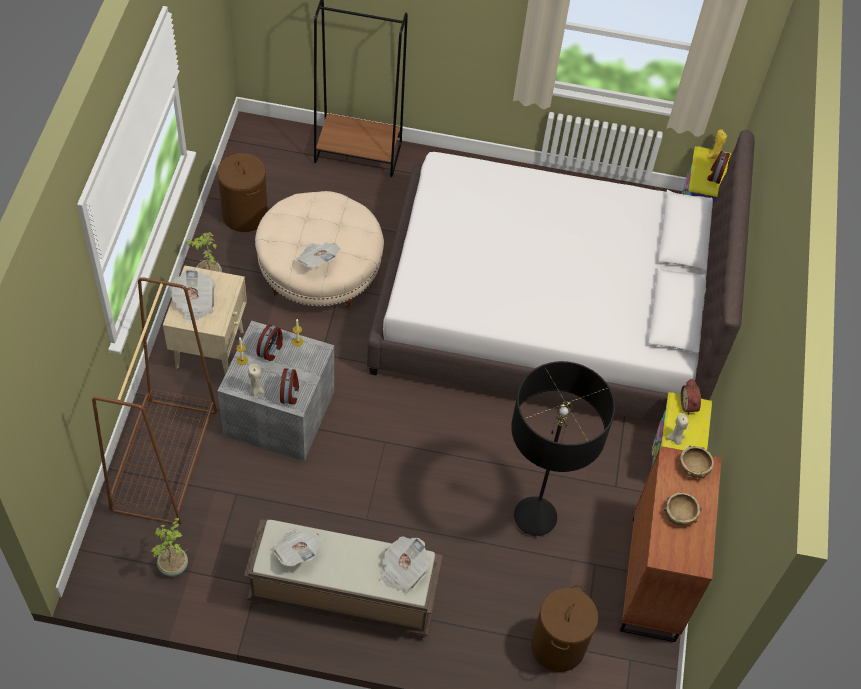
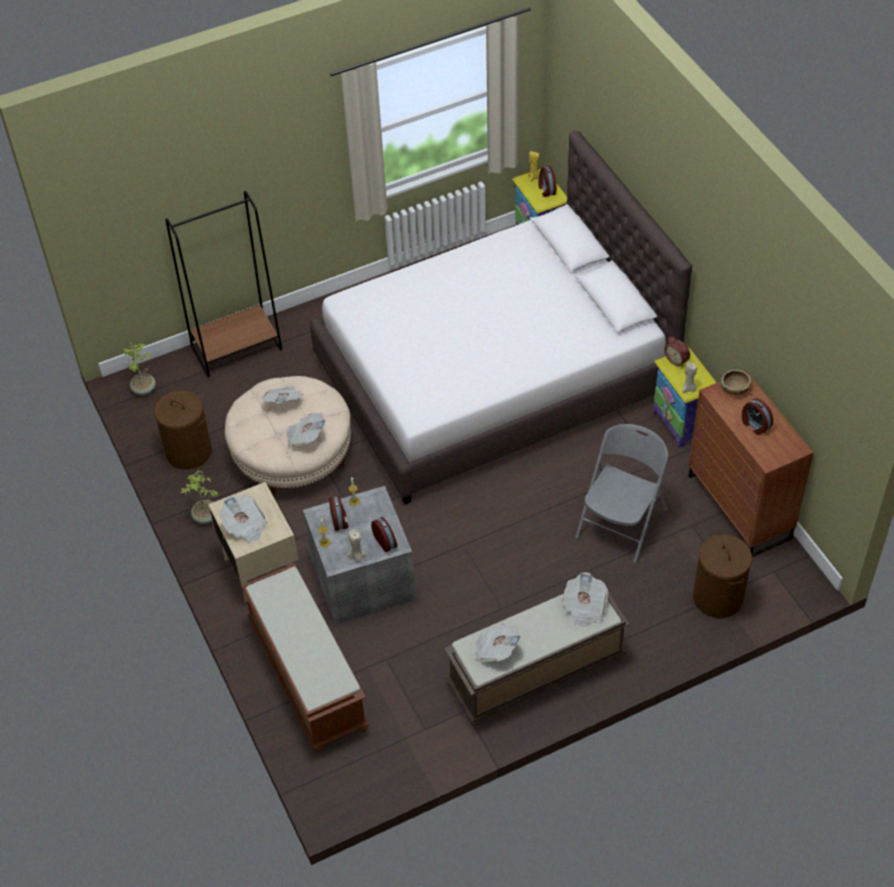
camera: 30 degrees left, 5 degrees down
brown clothes rack [92,277,217,525] -> brown bench [241,563,369,752]
potted plant [151,518,188,576] -> potted plant moved to [124,342,156,395]
black floor lamp [511,361,615,536] -> grey chair [575,424,668,564]
brown bowl [664,492,702,526] -> alarm clock [742,398,773,435]
none -> newspaper [262,385,303,403]

